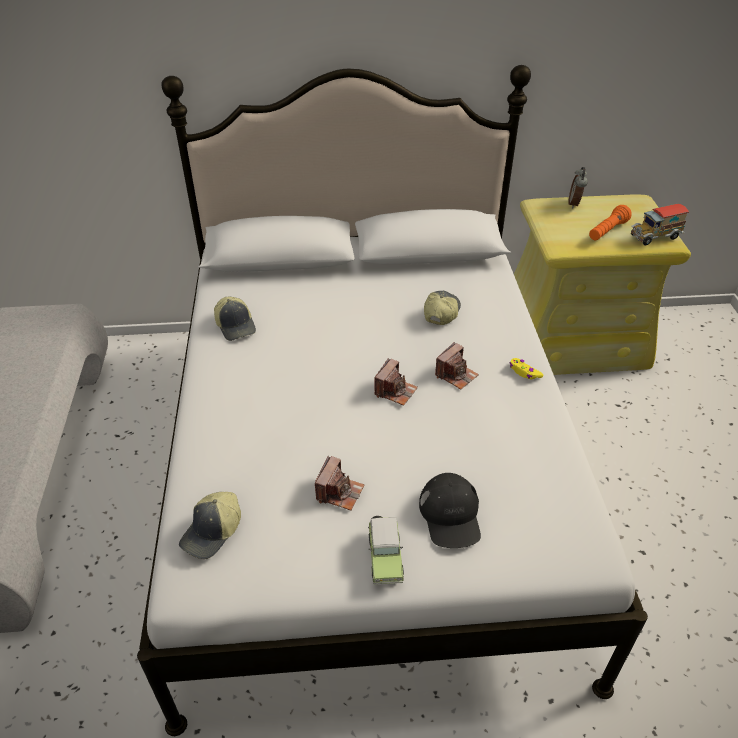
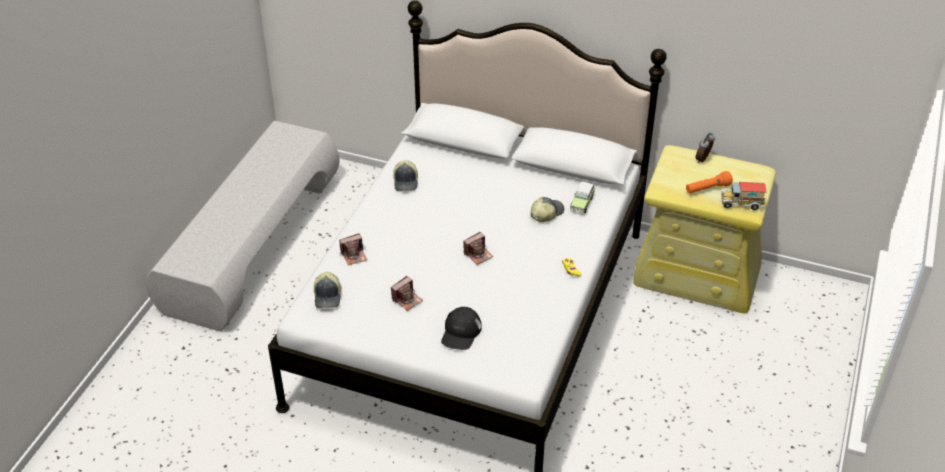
camera: 25 degrees right, 0 degrees up
cap [179,492,241,559] -> cap turned 60 degrees counterclockwise [314,272,341,308]
toy car [368,516,404,585] -> toy car moved to [570,181,595,213]
camera [435,342,479,390] -> camera moved to [339,233,367,265]

